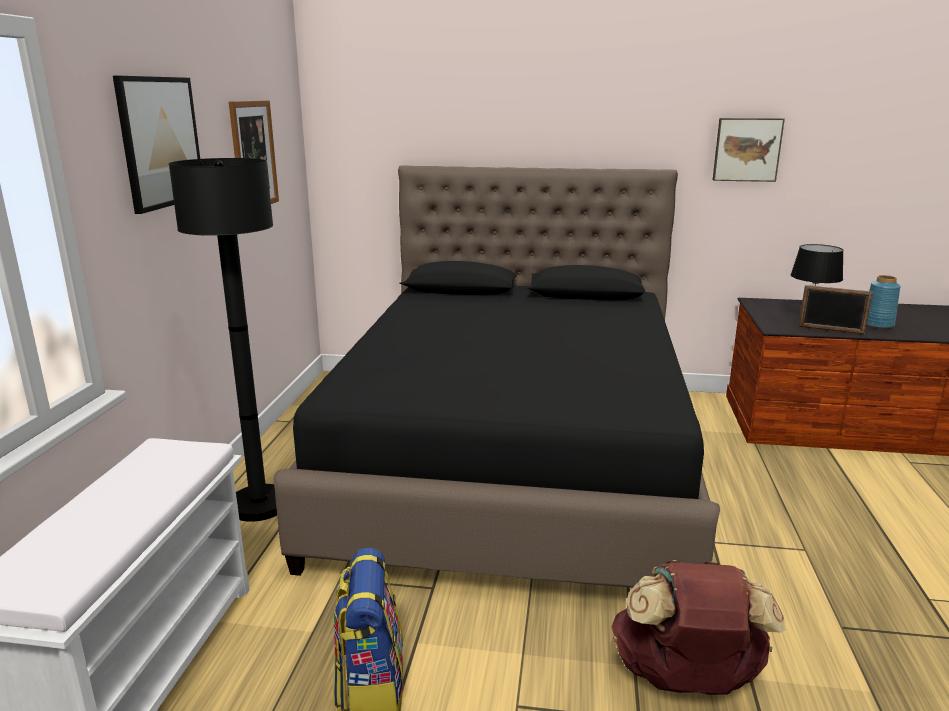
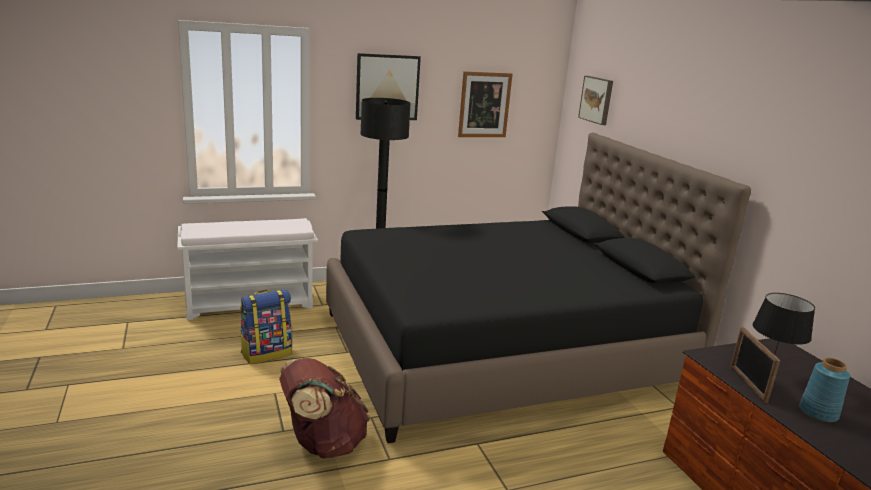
camera: 60 degrees right, 0 degrees up
picture [713,118,785,182] -> picture moved to [578,76,613,125]

